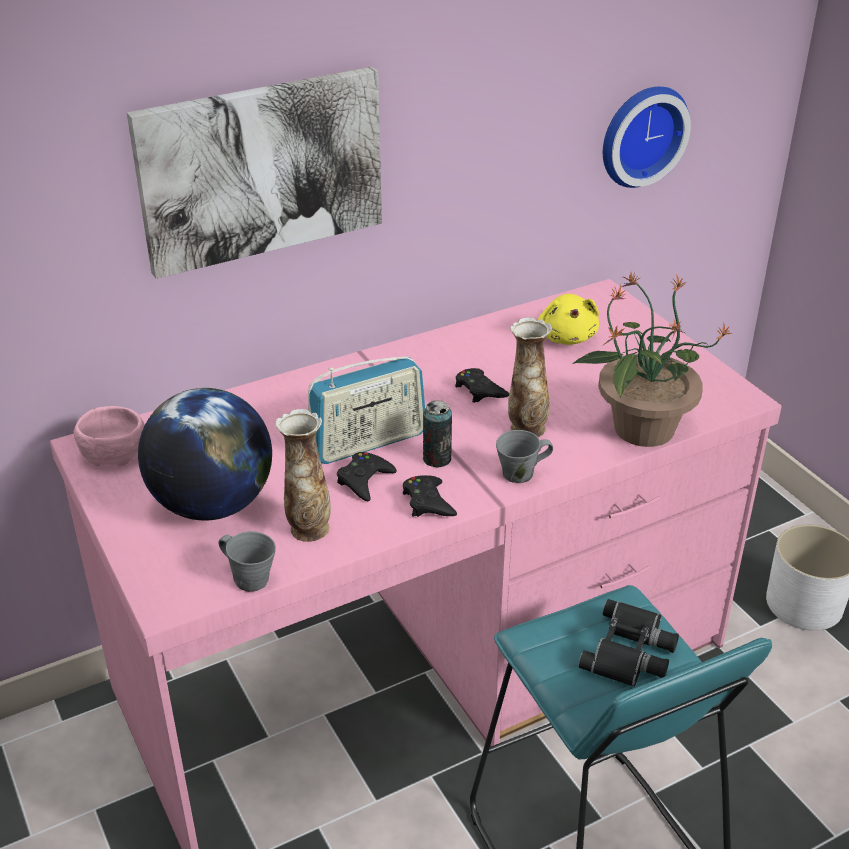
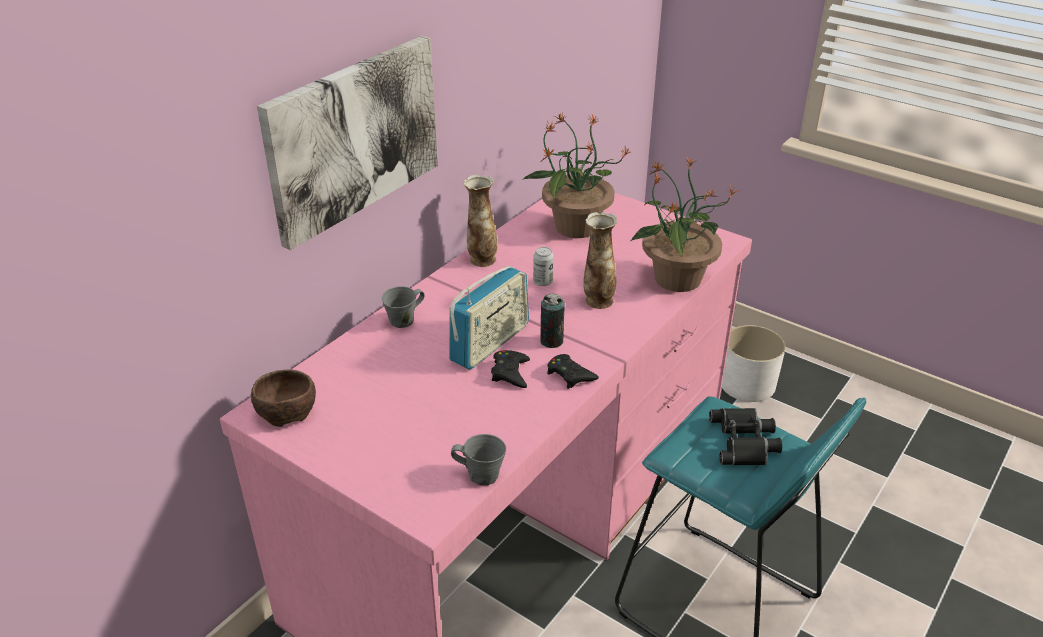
camera: 25 degrees left, 0 degrees up
pink bowl [74,406,145,466] -> brown bowl [251,369,316,427]
globe [138,388,272,521] -> none
vase [275,409,331,542] -> vase moved to [463,175,498,267]
black game controller [455,368,509,403] -> can [533,247,554,286]
grey mug [496,430,553,483] -> grey mug moved to [382,286,425,328]
yellow plush toy [538,294,599,345] -> potted plant [522,113,631,238]
wall clock [603,87,691,188] -> none

